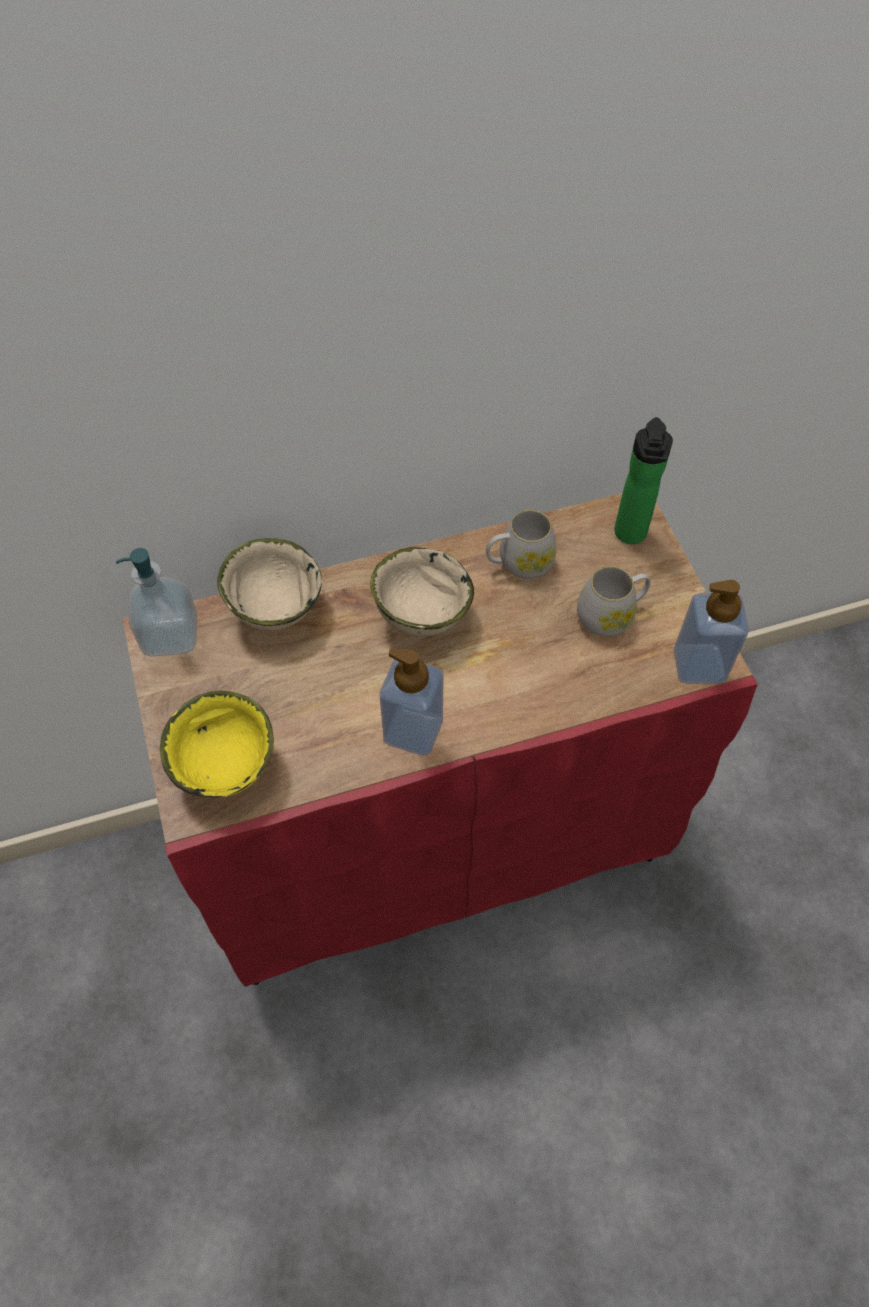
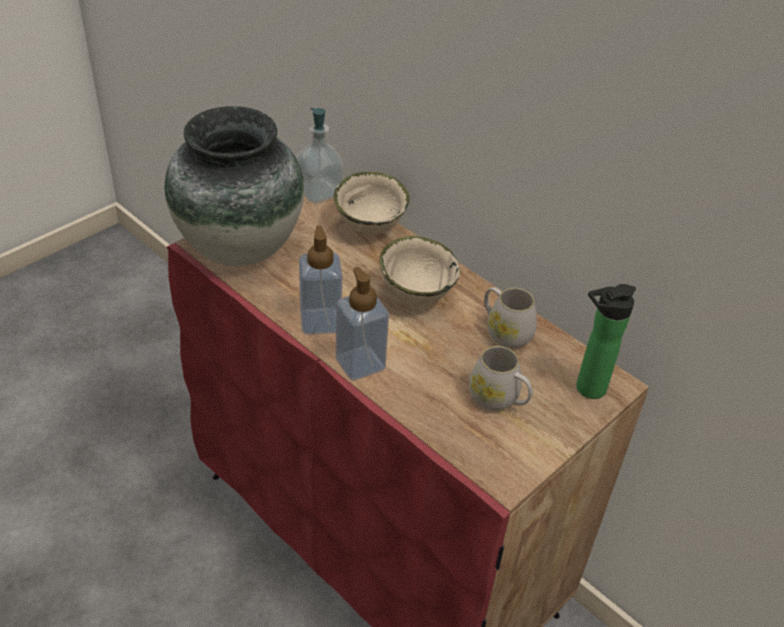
camera: 60 degrees right, 15 degrees down
yellow bowl [160,691,274,798] -> vase [164,106,304,266]
soap dispenser [674,580,749,684] -> soap dispenser moved to [336,267,389,381]

